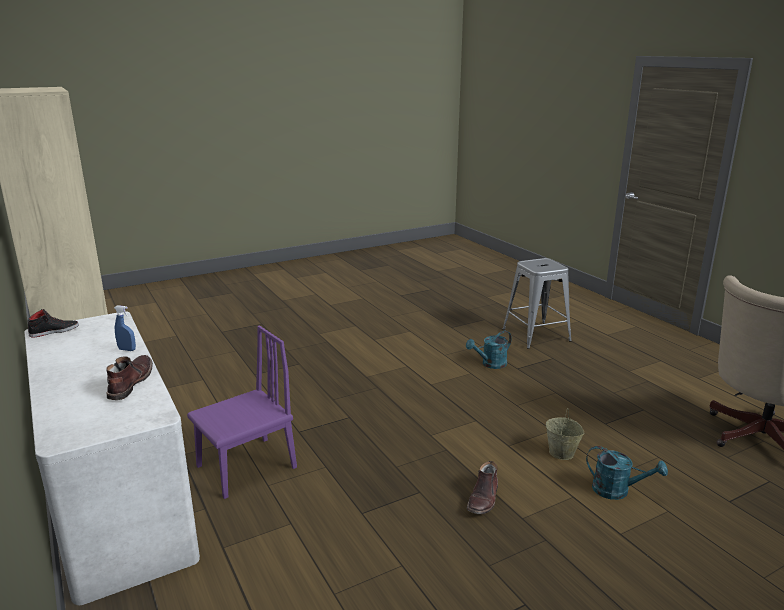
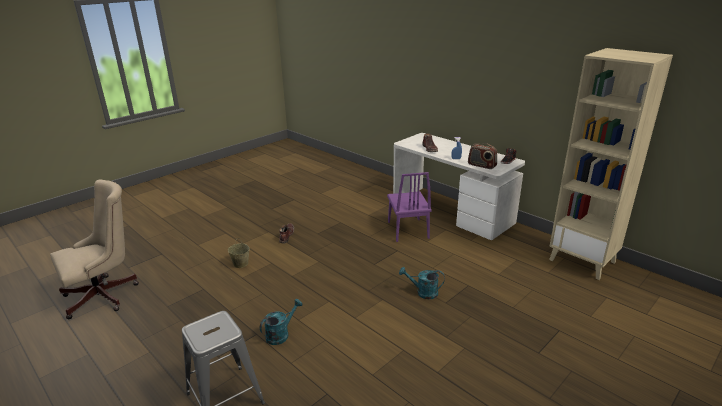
camera: 165 degrees right, 5 degrees up
purple chair [187,325,297,499] -> purple chair turned 45 degrees counterclockwise [387,172,432,242]
turquoise watering can [586,446,668,500] -> turquoise watering can moved to [399,267,445,299]
none -> radio [468,143,497,169]

